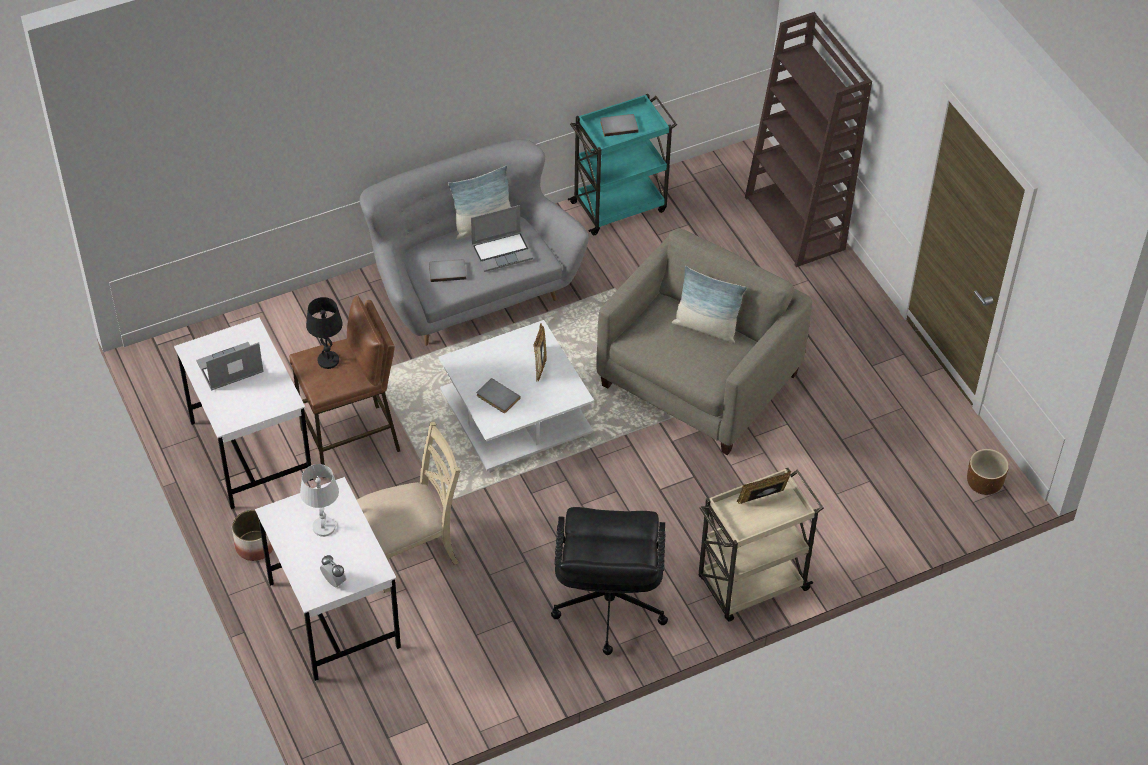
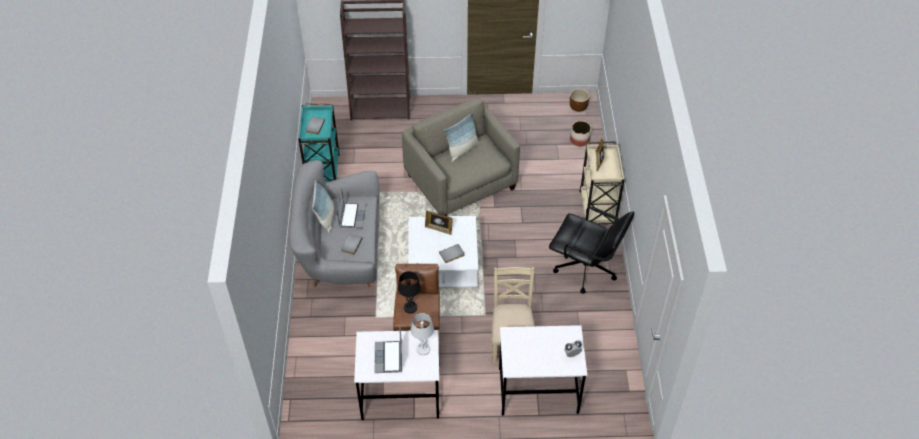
camera: 65 degrees left, 0 degrees up
planter [232,510,273,561] -> planter moved to [570,121,591,146]
white table lamp [300,464,339,537] -> white table lamp moved to [411,313,434,355]

